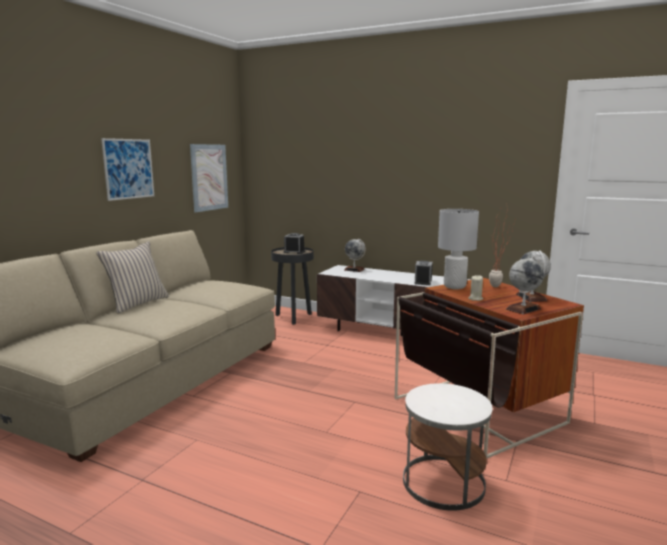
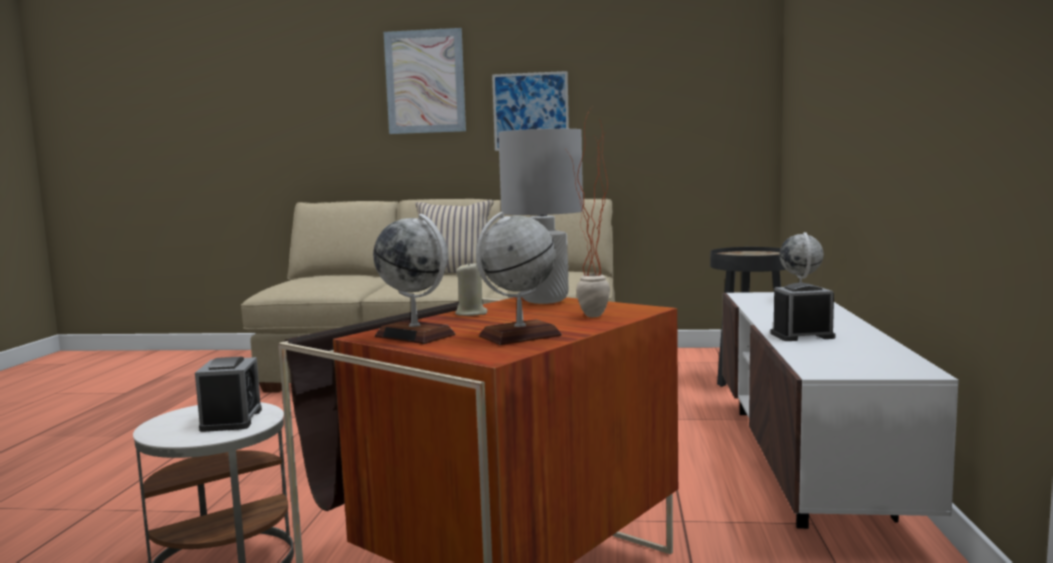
camera: 70 degrees right, 5 degrees down
picture [190,144,228,212] -> picture moved to [384,28,466,134]
alarm clock [284,233,305,254] -> alarm clock moved to [195,357,262,432]

